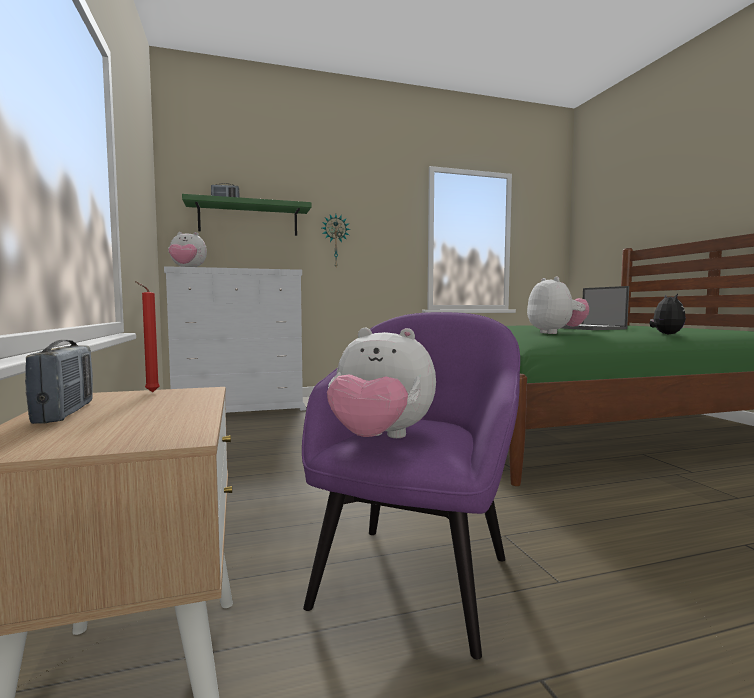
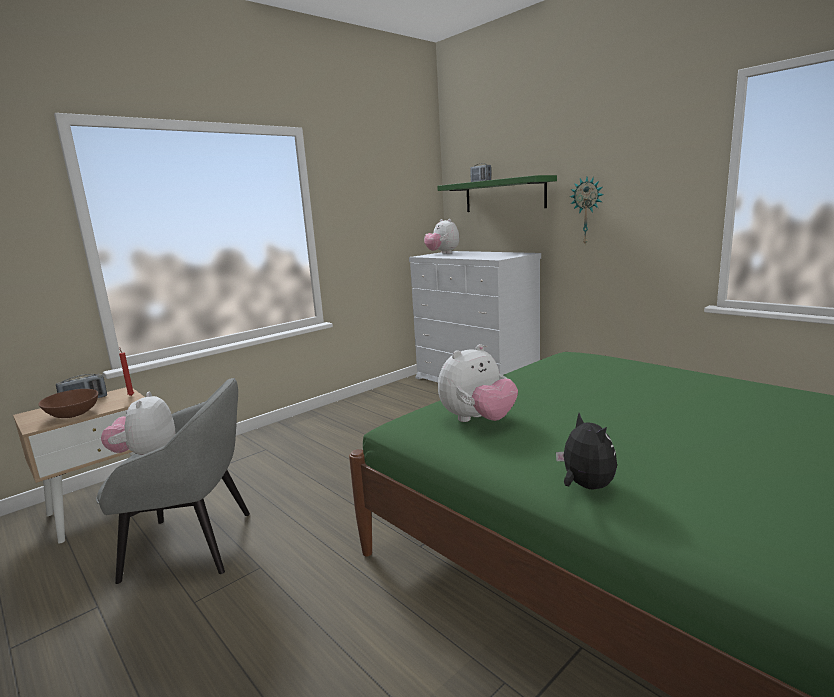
camera: 65 degrees right, 10 degrees up
purple armchair [302,312,520,660] -> grey armchair [96,378,250,584]
laptop [562,286,629,330] -> none
plush toy [650,294,686,335] -> plush toy turned 90 degrees counterclockwise [556,413,617,490]
none -> brown bowl [38,389,98,418]

